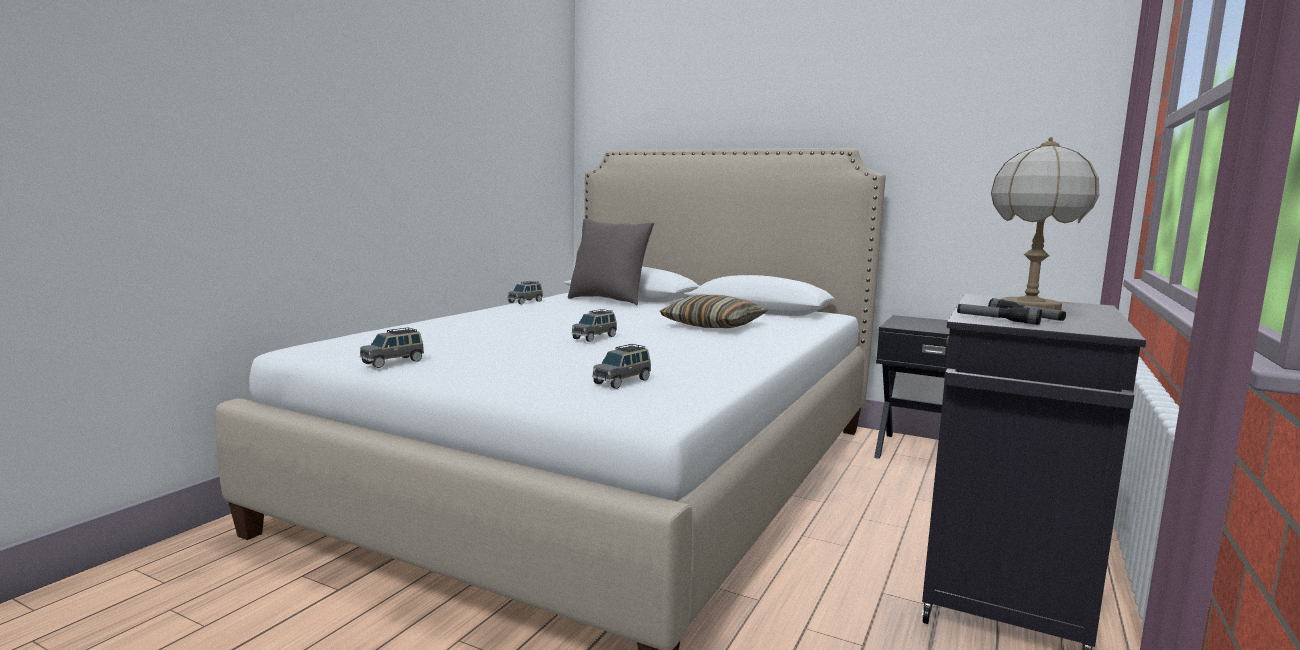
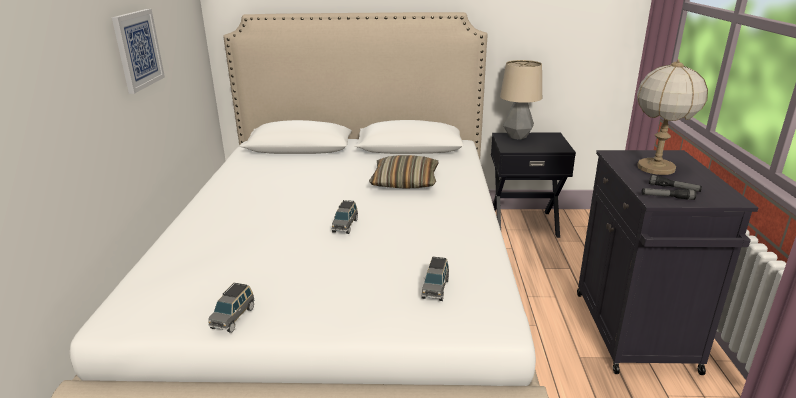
camera: 25 degrees left, 15 degrees up
grey toy car [508,281,543,304] -> none
grey pillow [568,219,654,305] -> none
none -> picture [112,9,165,94]
none -> table lamp [500,60,542,140]

